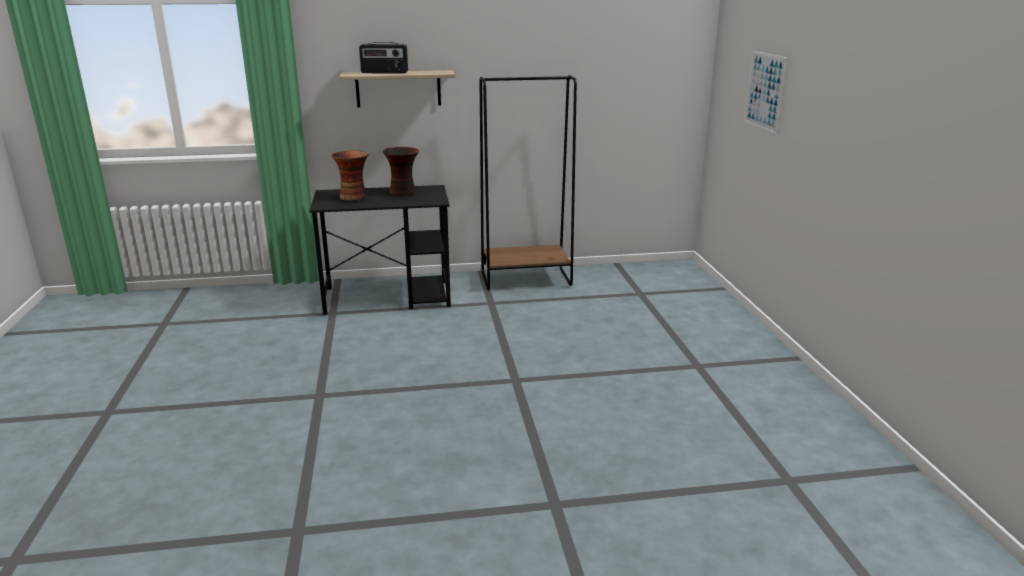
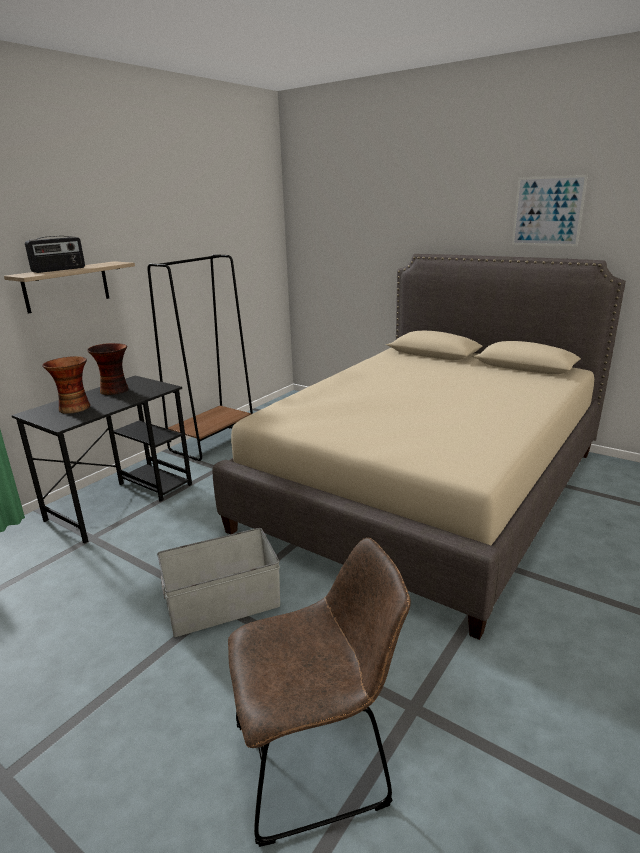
camera: 45 degrees left, 0 degrees up
picture [744,51,788,134] -> picture moved to [512,175,588,246]
none -> grey storage box [157,528,280,637]
none -> beige bed [213,254,626,640]
none -> brown chair [228,538,411,847]

